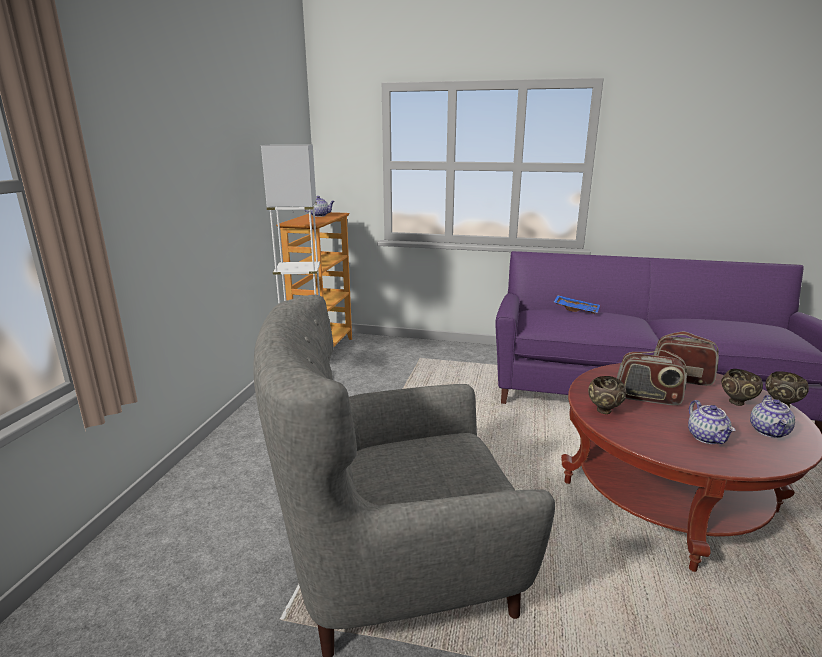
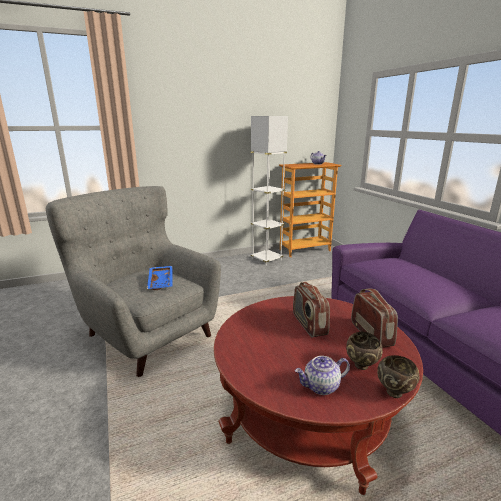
camera: 55 degrees right, 0 degrees up
blue tray [554,295,600,314] -> blue tray moved to [147,266,173,290]
brown bowl [588,376,626,414] -> none
teapot [688,400,735,444] -> none

